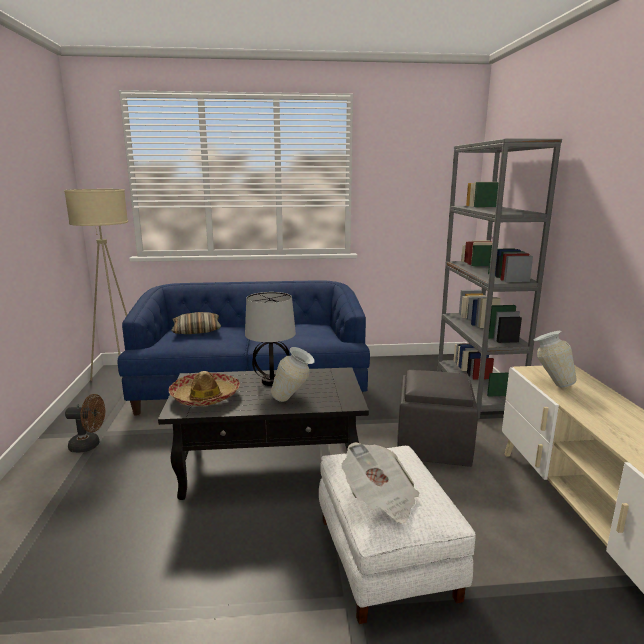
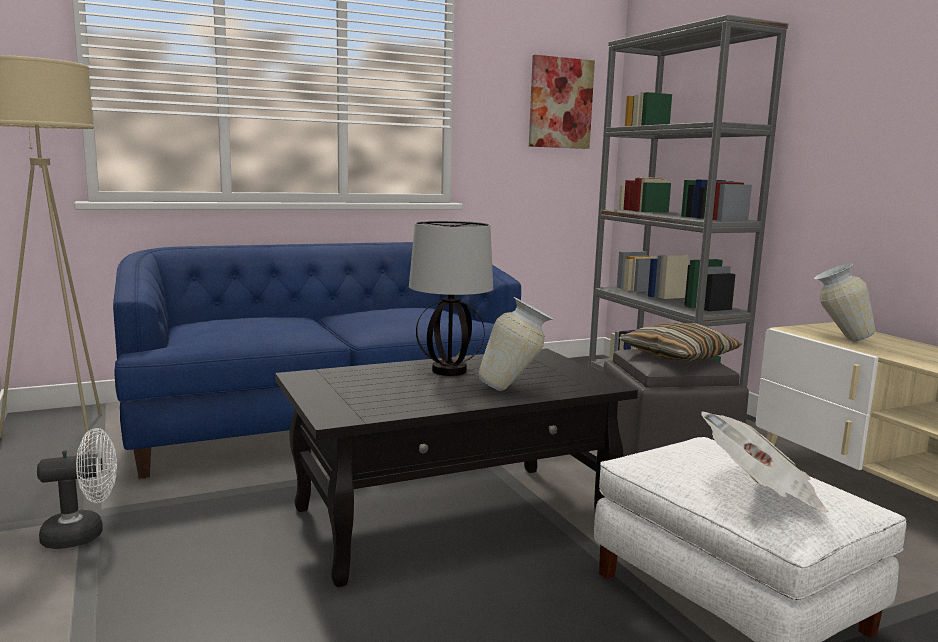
camera: 20 degrees left, 5 degrees down
brown fan [65,394,105,453] -> white fan [37,428,117,549]
hat [169,371,240,406] -> none
pillow [171,312,221,334] -> pillow moved to [619,322,742,361]
none -> picture [529,55,595,149]

